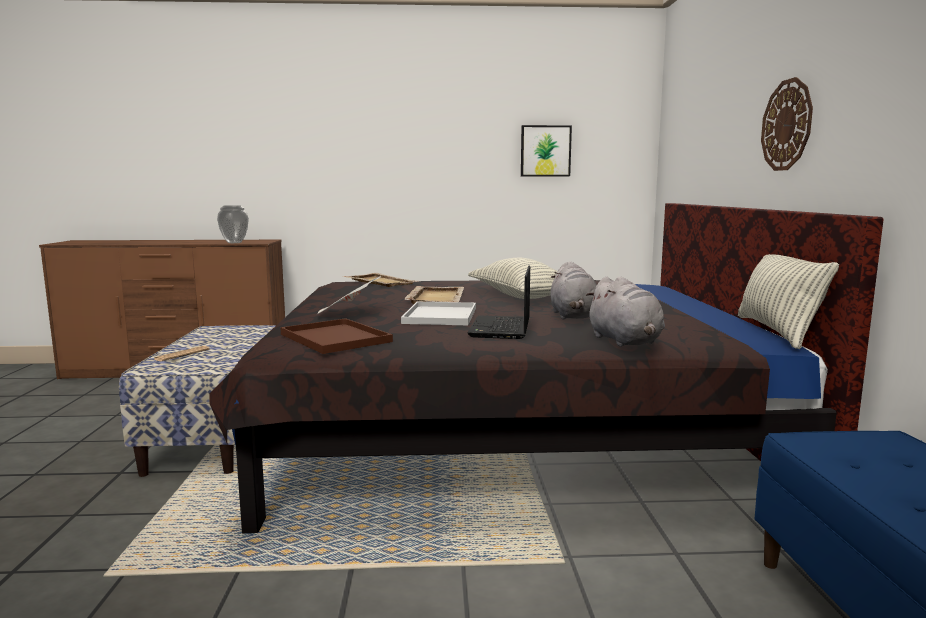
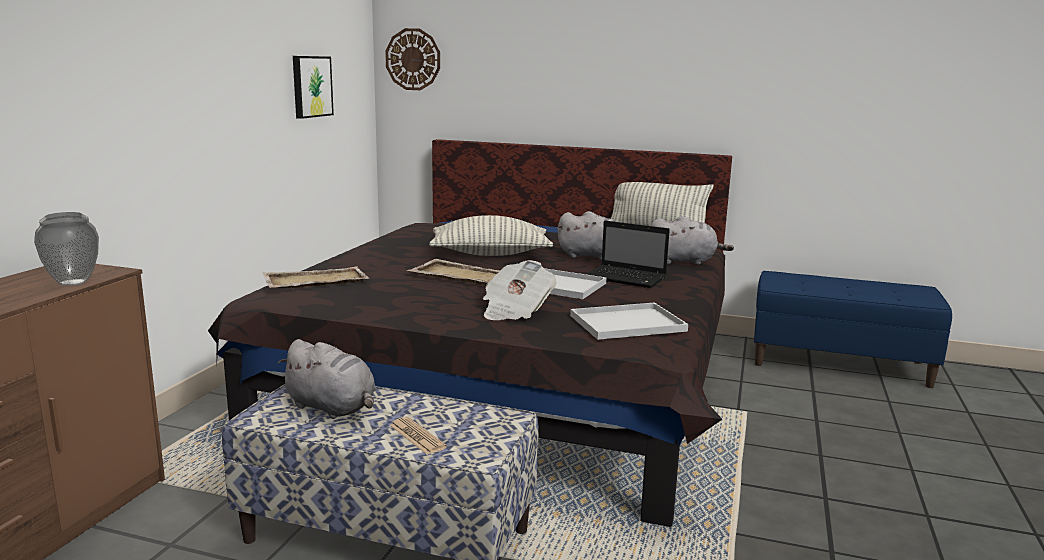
camera: 70 degrees left, 5 degrees up
brown tray [280,318,393,354] -> white tray [570,302,688,340]
wall clock [761,77,813,171] -> wall clock moved to [385,28,440,90]
none -> grey plush toy [278,339,376,419]

